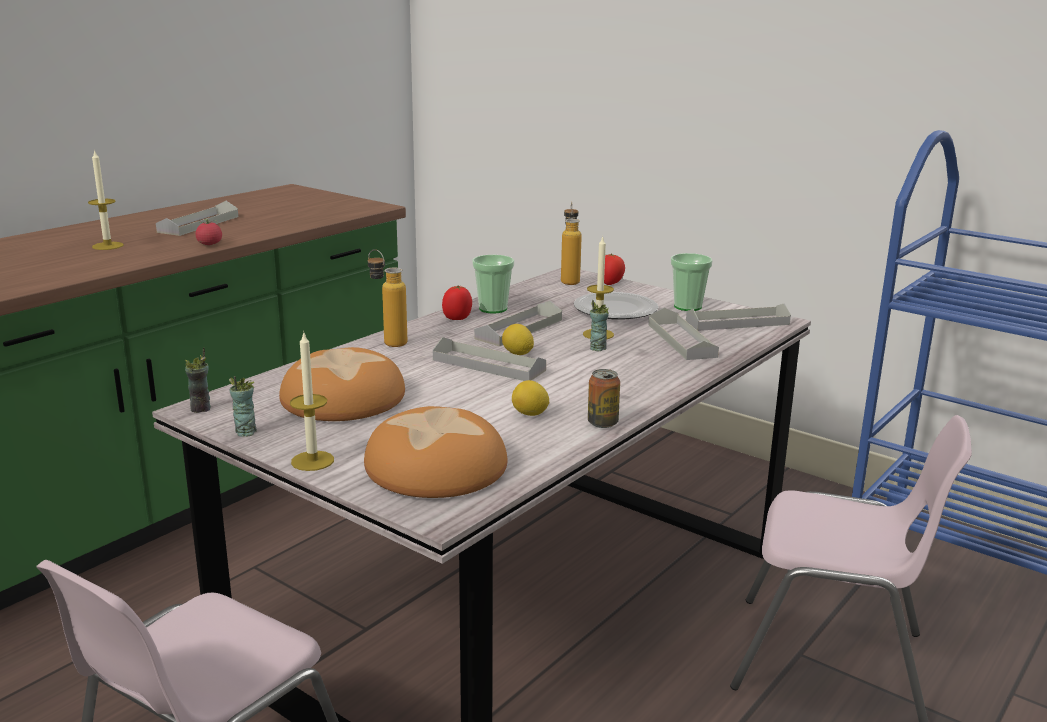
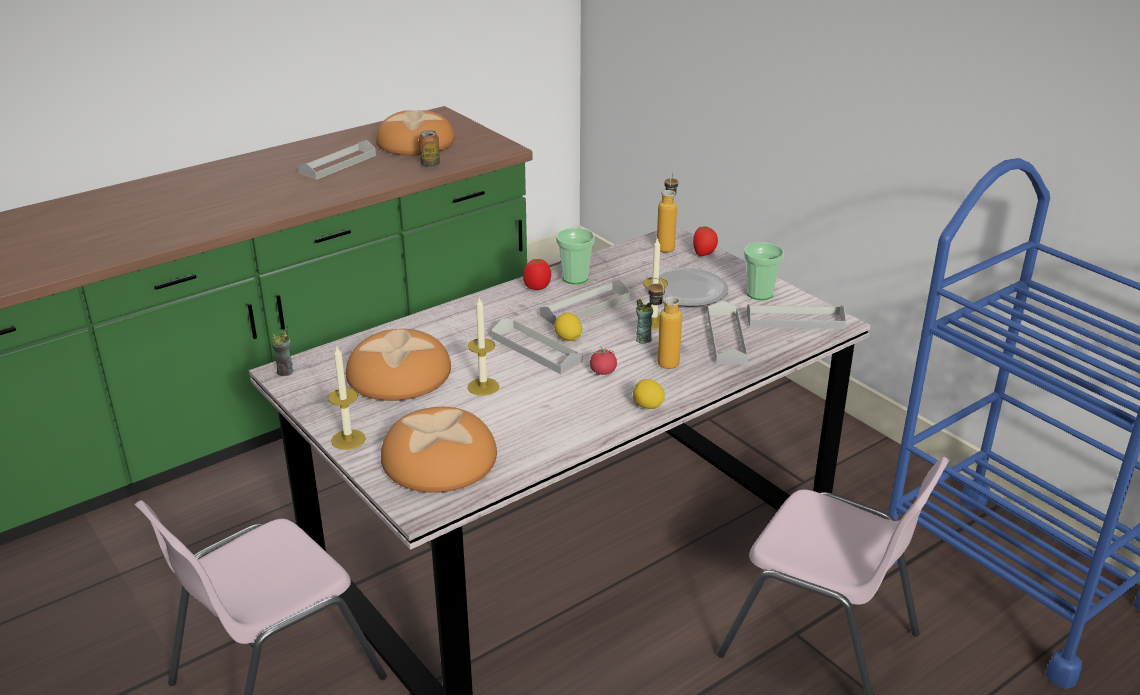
camera: 15 degrees right, 10 degrees up
candle [88,150,124,250] -> candle moved to [468,298,499,396]
tomato [196,219,222,245] -> tomato moved to [590,346,617,375]
cup [229,376,257,437] -> none
bottle [368,249,407,347] -> bottle moved to [648,278,682,369]
lemon [512,380,549,416] -> lemon moved to [633,379,665,409]
can [588,369,620,428] -> can moved to [419,130,440,168]
none -> bread [376,110,455,155]

